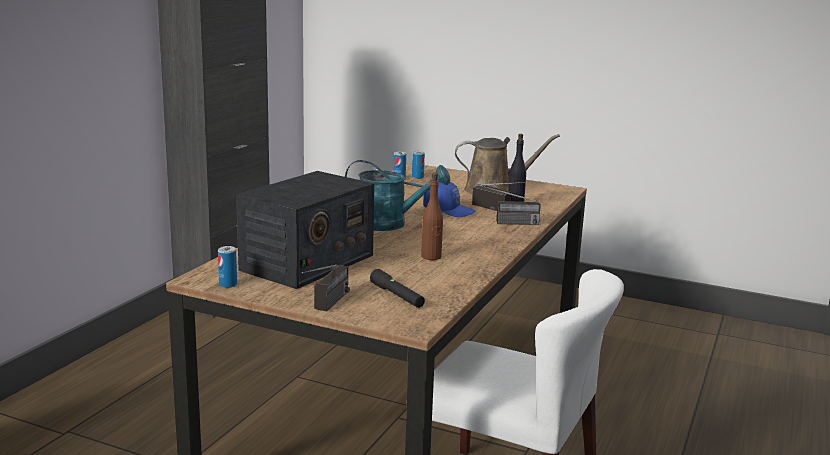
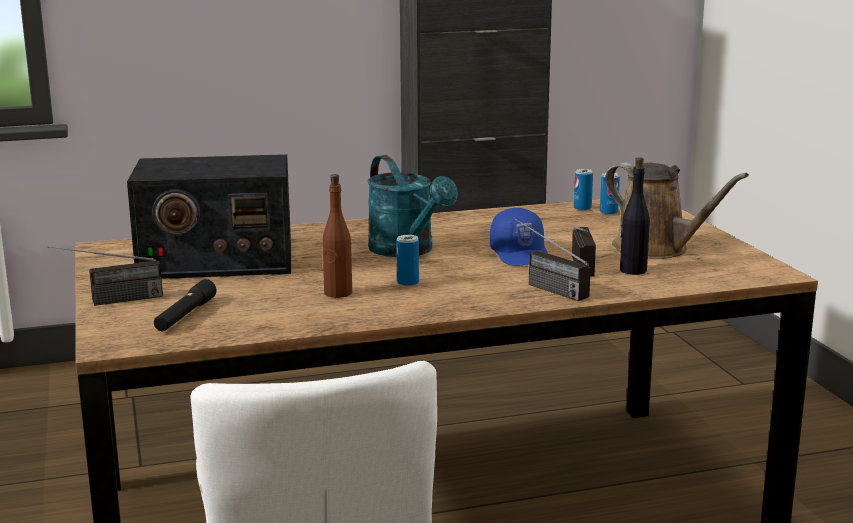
camera: 50 degrees right, 0 degrees up
can [218,246,237,288] -> can moved to [397,235,419,286]

